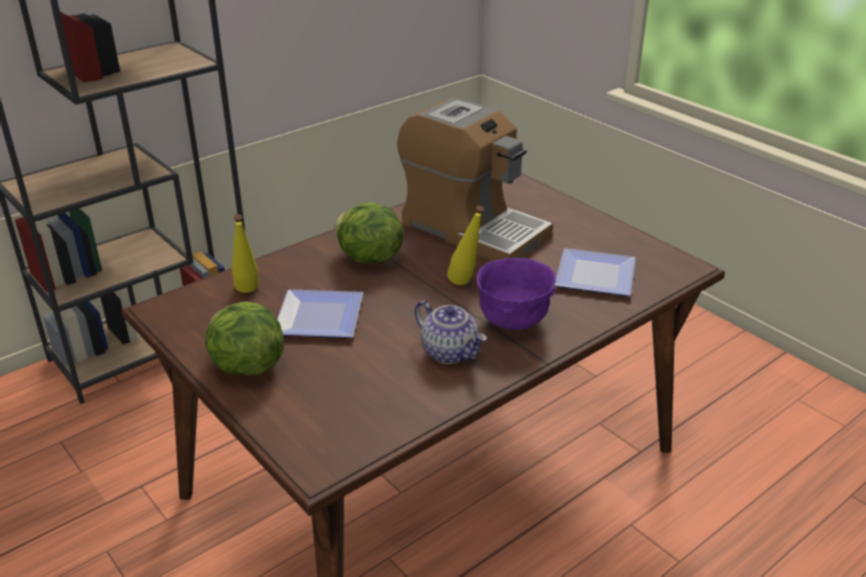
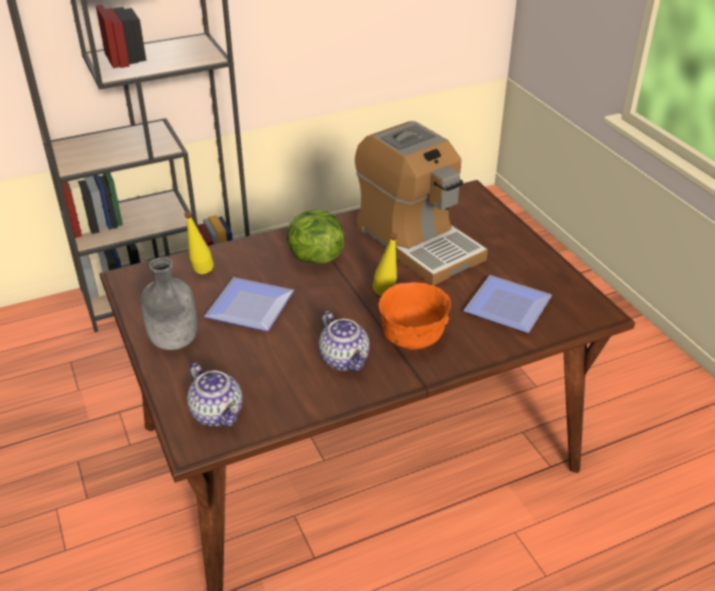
camera: 15 degrees right, 5 degrees up
lettuce [205,301,284,376] -> grey bottle [141,257,197,350]
purple bowl [477,258,556,330] -> orange bowl [379,282,451,350]
none -> teapot [187,363,243,426]

